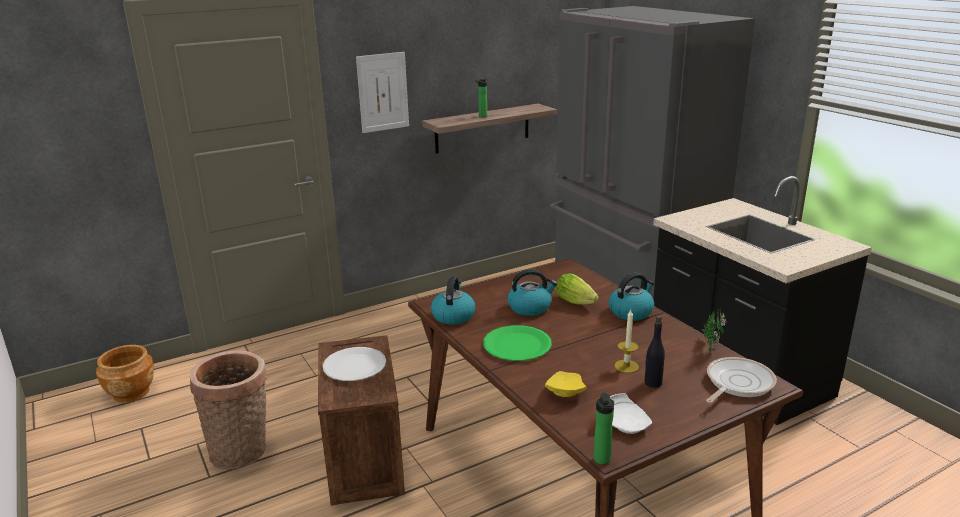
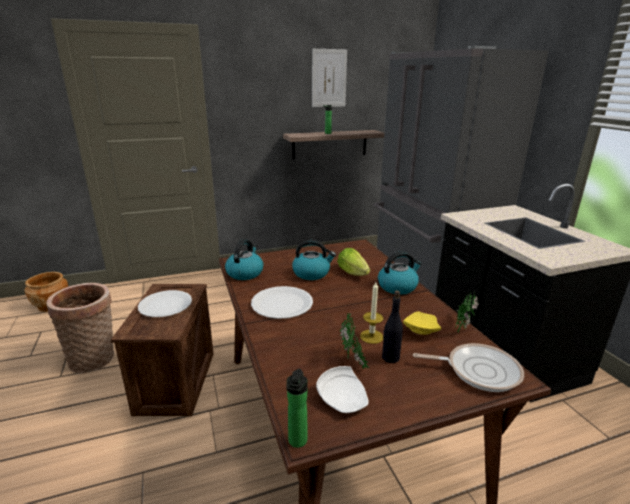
camera: 10 degrees right, 0 degrees up
picture [356,52,409,133] -> picture moved to [312,49,347,107]
green plate [483,325,552,361] -> white plate [251,286,313,319]
yellow plate [545,371,587,397] -> yellow plate moved to [403,311,441,335]
frying pan [706,357,777,403] -> frying pan turned 45 degrees clockwise [413,343,524,392]
none -> potted plant [340,313,370,369]

